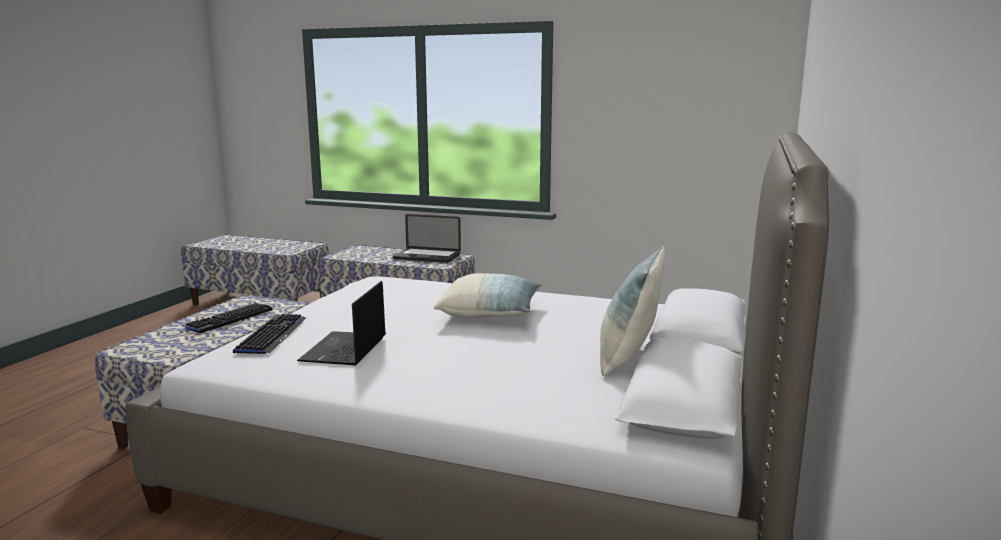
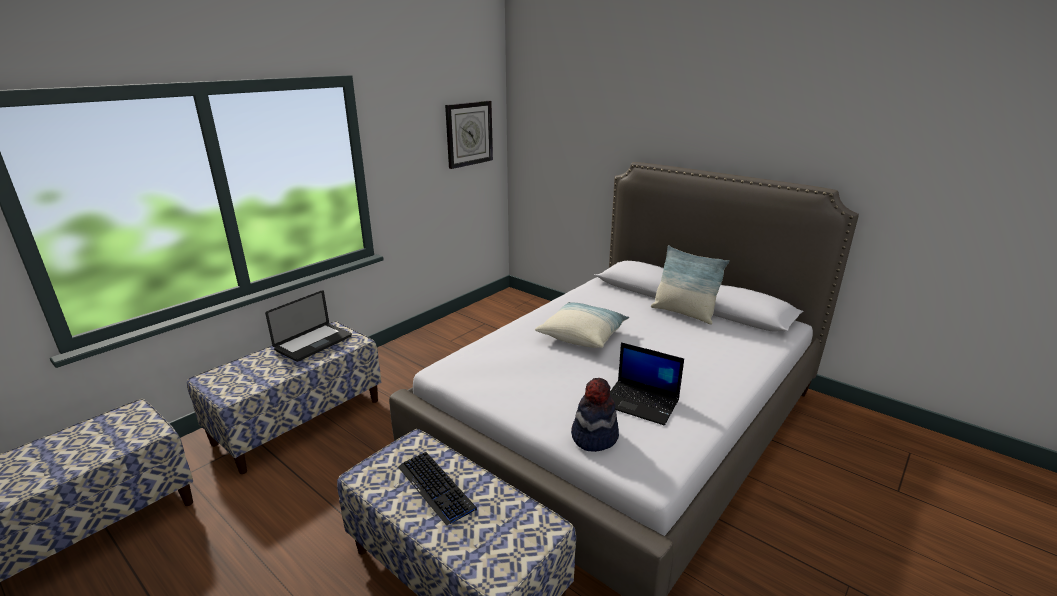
camera: 70 degrees left, 10 degrees up
keyboard [233,314,306,354] -> hat [571,378,619,452]
none -> wall clock [445,101,493,169]

